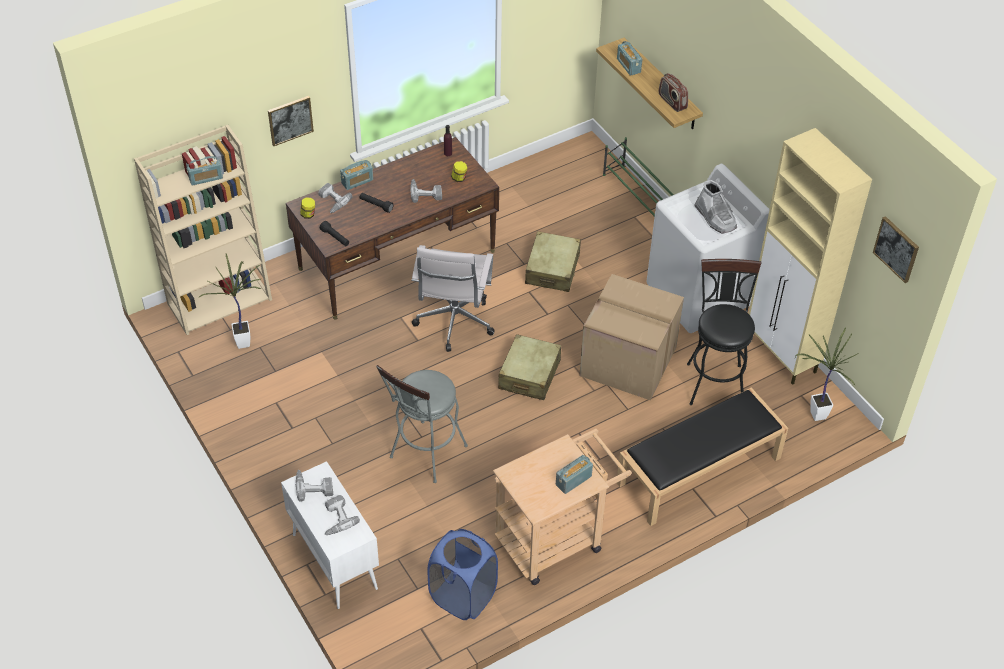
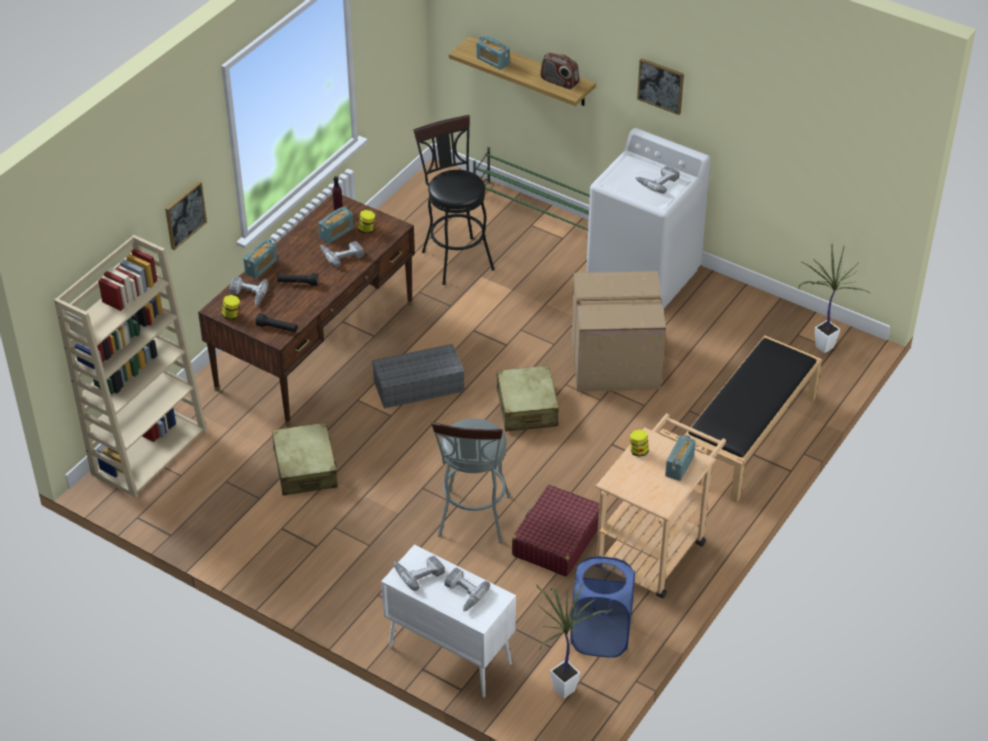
camera: 25 degrees left, 5 degrees down
radio [186,156,223,186] -> radio moved to [318,207,354,244]
potted plant [198,254,261,349] -> potted plant moved to [536,584,612,699]
white office chair [412,245,495,352] -> grey storage box [372,344,465,409]
beige suitcase [525,231,581,292] -> beige suitcase moved to [272,422,338,496]
black stool [687,259,762,405] -> black stool moved to [413,115,495,285]
grey boot [695,180,737,234] -> power drill [636,166,680,194]
beige cabinet [748,128,872,385] -> none
picture [873,216,919,283] -> picture moved to [637,58,684,115]
none -> red suitcase [512,485,599,577]
none -> jar [630,429,649,457]

